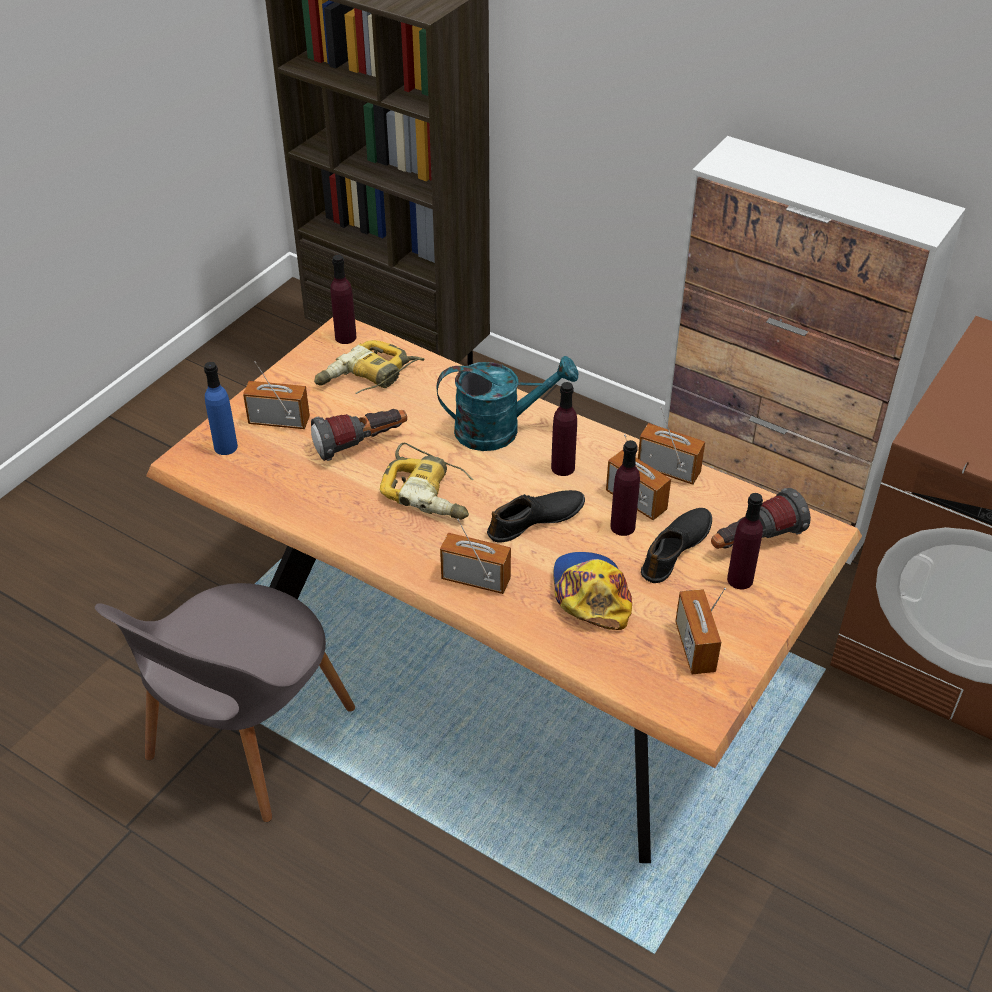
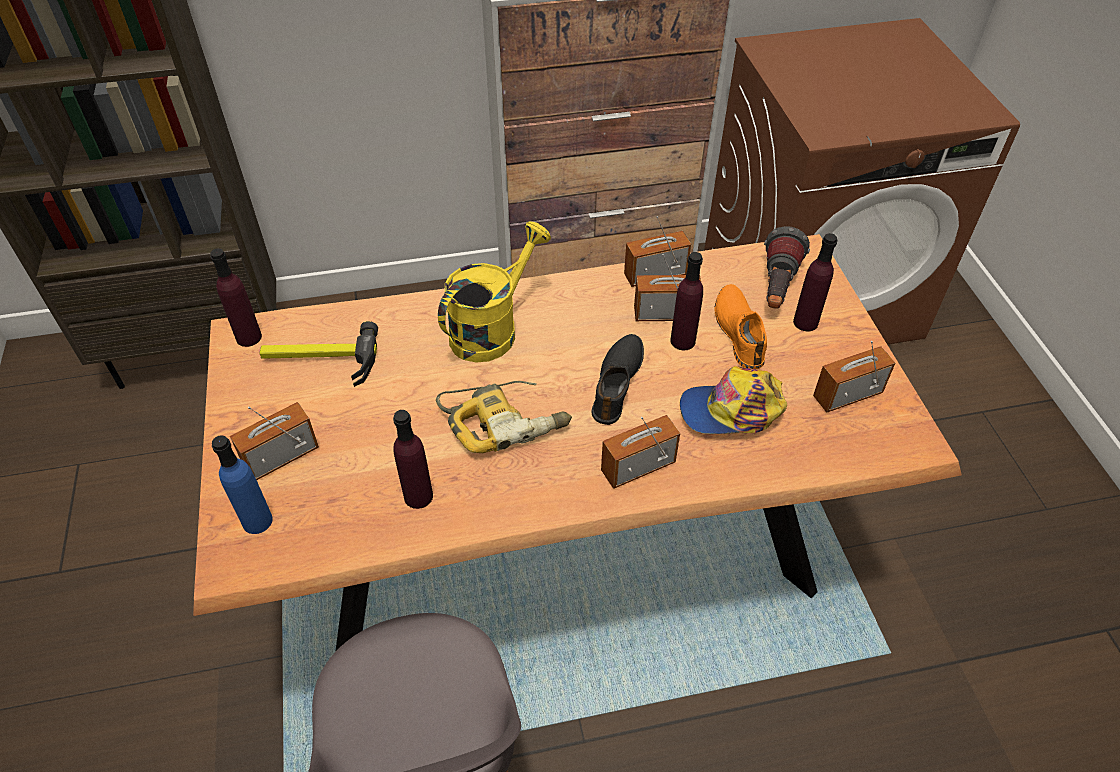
camera: 45 degrees left, 5 degrees up
flashlight [311,409,407,461] -> none
power drill [314,340,424,394] -> hammer [259,321,378,387]
turquoise watering can [437,356,578,451] -> yellow watering can [438,221,551,363]
purple bottle [551,382,577,476] -> purple bottle moved to [393,410,433,509]
cap [553,552,632,630] -> cap turned 45 degrees counterclockwise [680,366,787,434]
black shoe [641,508,712,583] -> orange shoe [714,284,767,369]
radio [675,588,726,674] -> radio turned 120 degrees clockwise [813,341,895,412]

